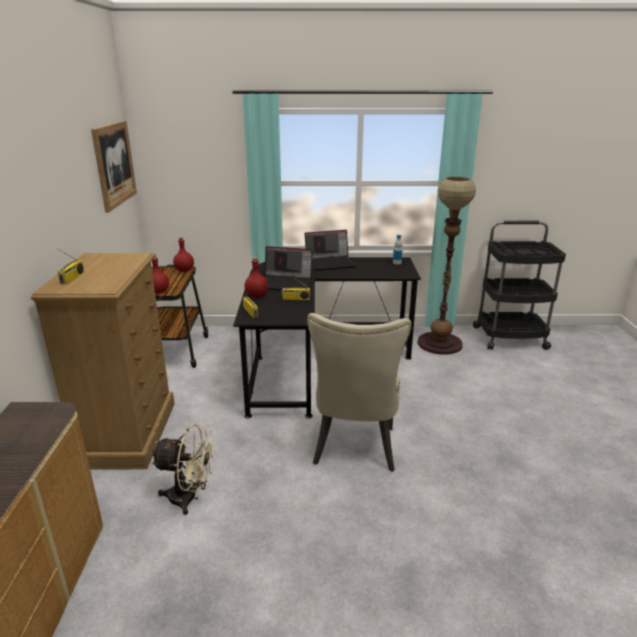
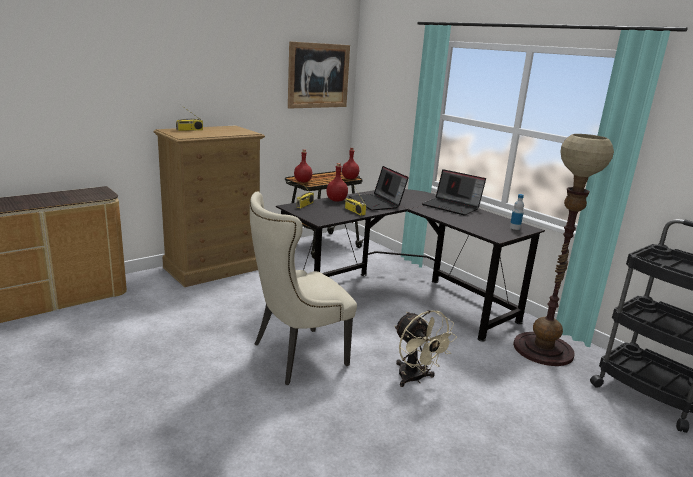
camera: 50 degrees right, 5 degrees down
beige fan [151,424,216,515] -> beige fan moved to [394,310,457,387]

